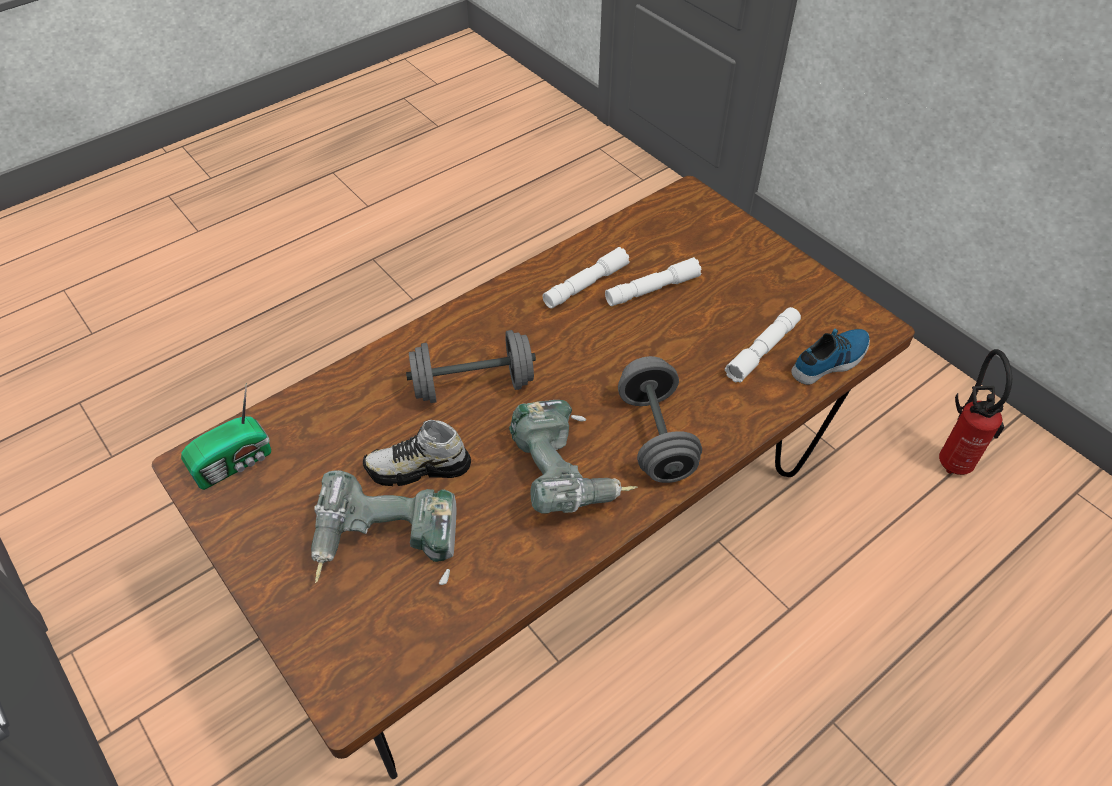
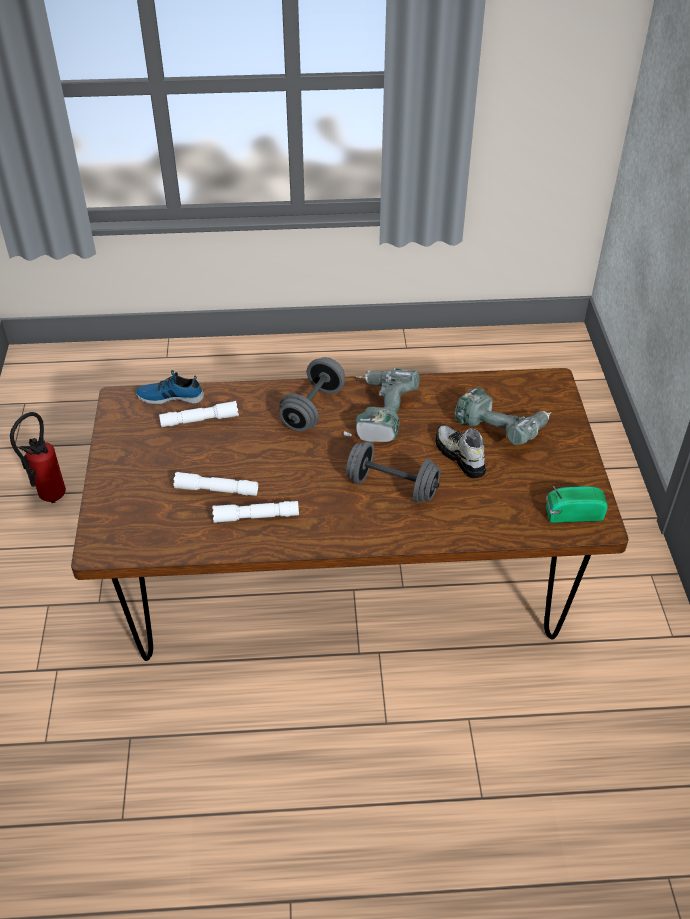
camera: 145 degrees left, 5 degrees down
shoe [363,420,471,486] -> shoe turned 150 degrees counterclockwise [435,424,486,478]

